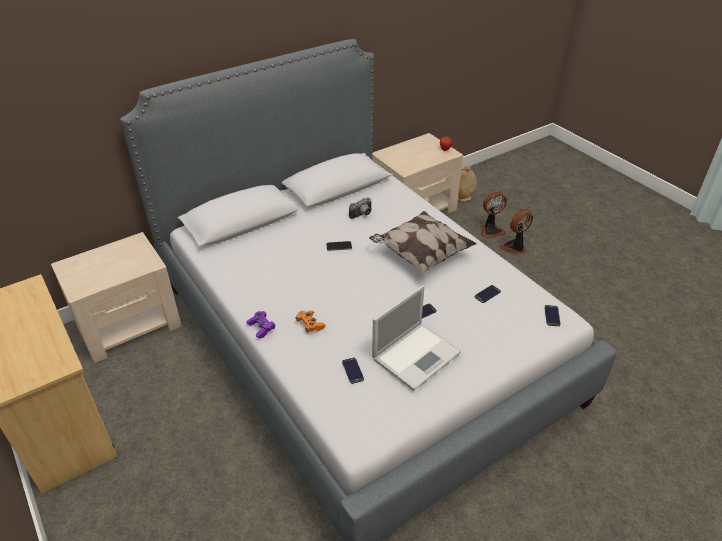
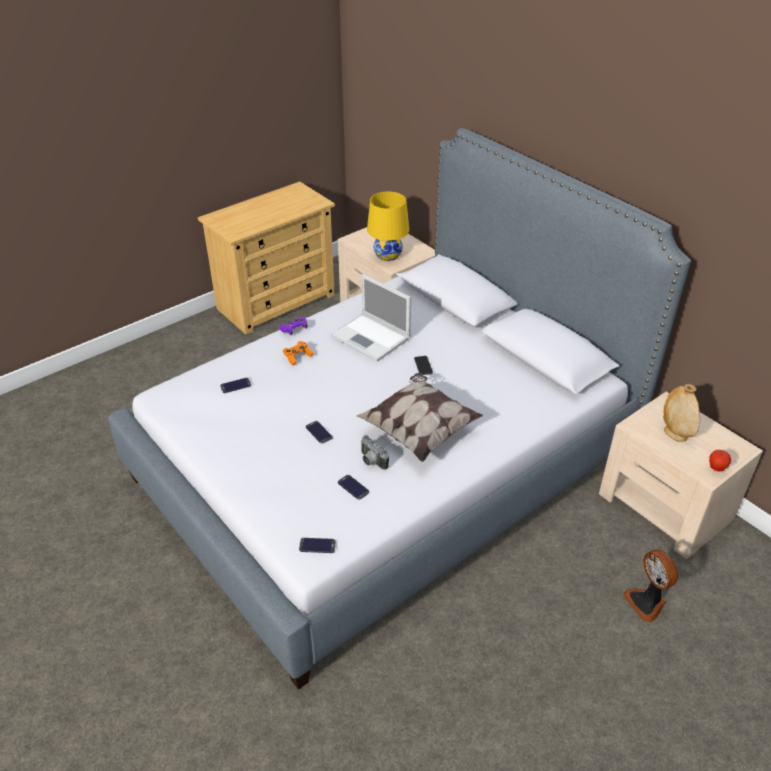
camera: 85 degrees right, 0 degrees up
camera [349,197,372,219] -> camera moved to [360,435,389,470]
laptop [372,285,461,391] -> laptop moved to [331,274,411,362]
beige vase [458,166,477,202] -> beige vase moved to [663,384,700,442]
fan [500,209,533,255] -> none
none -> yellow table lamp [367,192,409,261]

